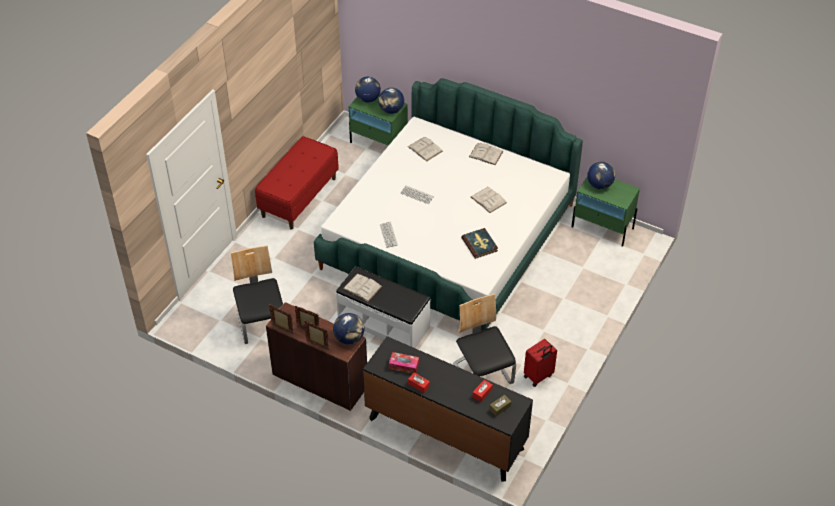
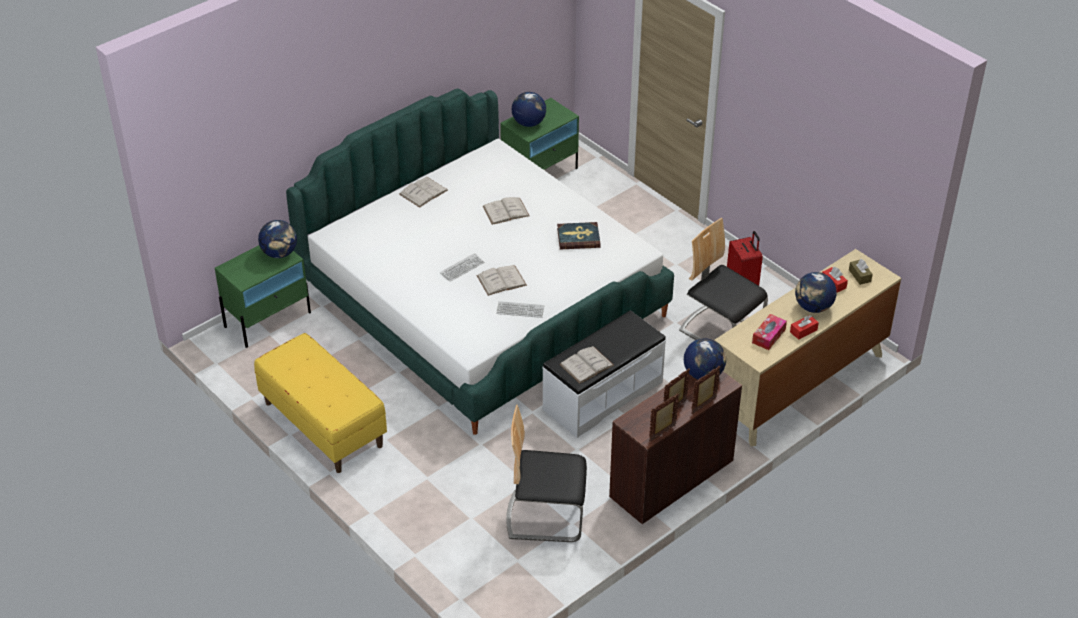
camera: 70 degrees left, 5 degrees down
red bench [255,136,339,230] -> yellow bench [254,333,387,473]
globe [355,77,381,102] -> globe moved to [795,272,837,313]
black dresser [363,336,533,482] -> beige dresser [715,249,901,446]
white book [408,137,443,161] -> white book moved to [477,265,527,296]
chair [453,294,516,384] -> chair turned 45 degrees clockwise [679,218,768,340]

